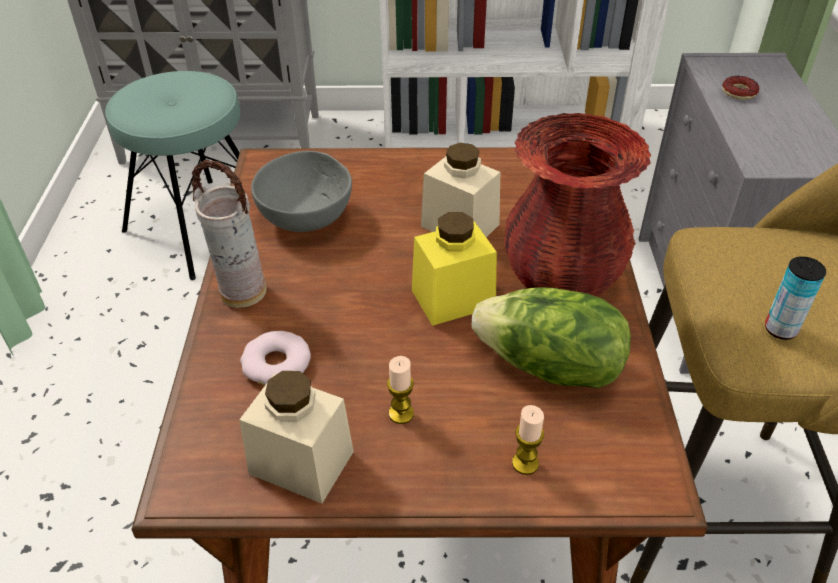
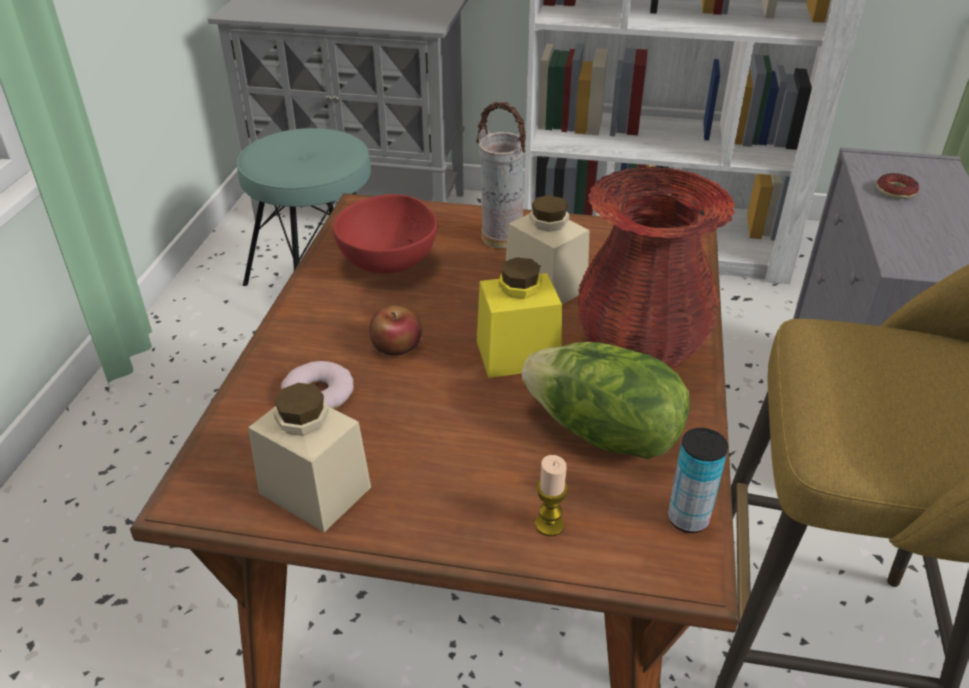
camera: 10 degrees right, 5 degrees down
vase [192,160,267,308] -> vase moved to [476,102,526,249]
grey bowl [251,151,352,232] -> red bowl [333,194,437,273]
candle [387,356,414,424] -> none
can [765,256,826,340] -> can moved to [668,428,728,533]
none -> apple [369,305,422,356]

